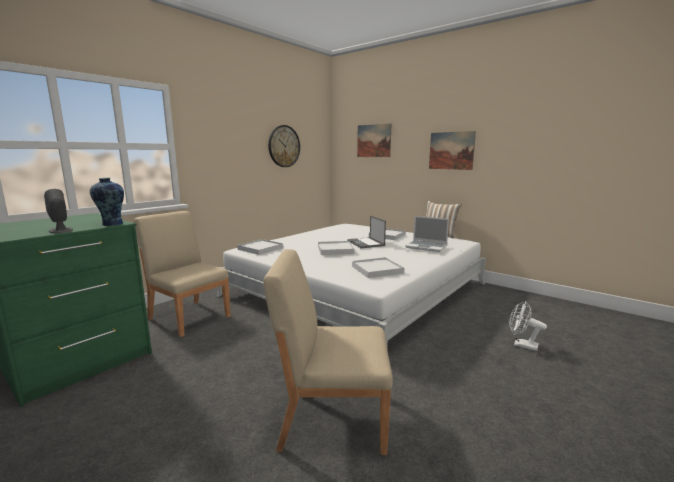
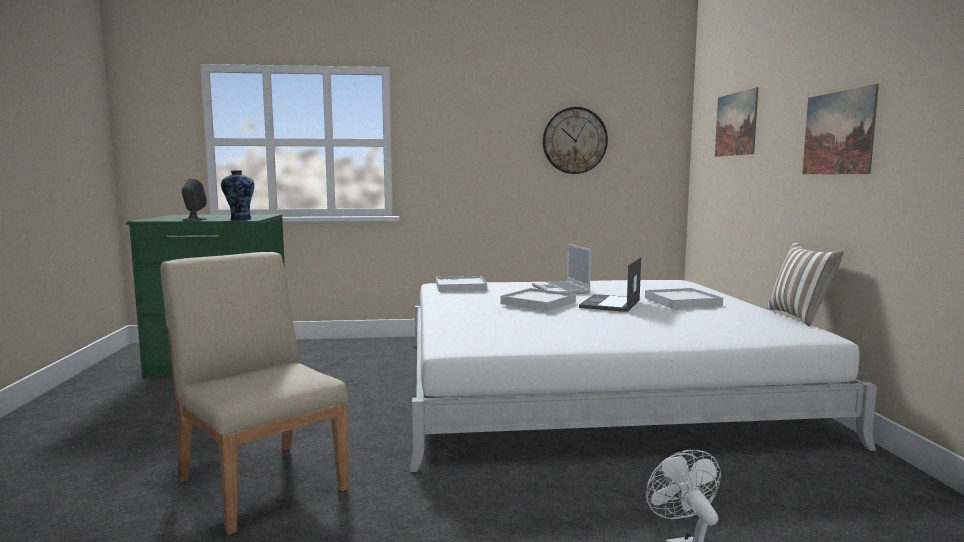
camera: 45 degrees right, 5 degrees down
beige chair [134,211,231,337] -> none
white tray [352,257,404,278] -> none
laptop [405,216,449,252] -> laptop moved to [532,244,591,294]

